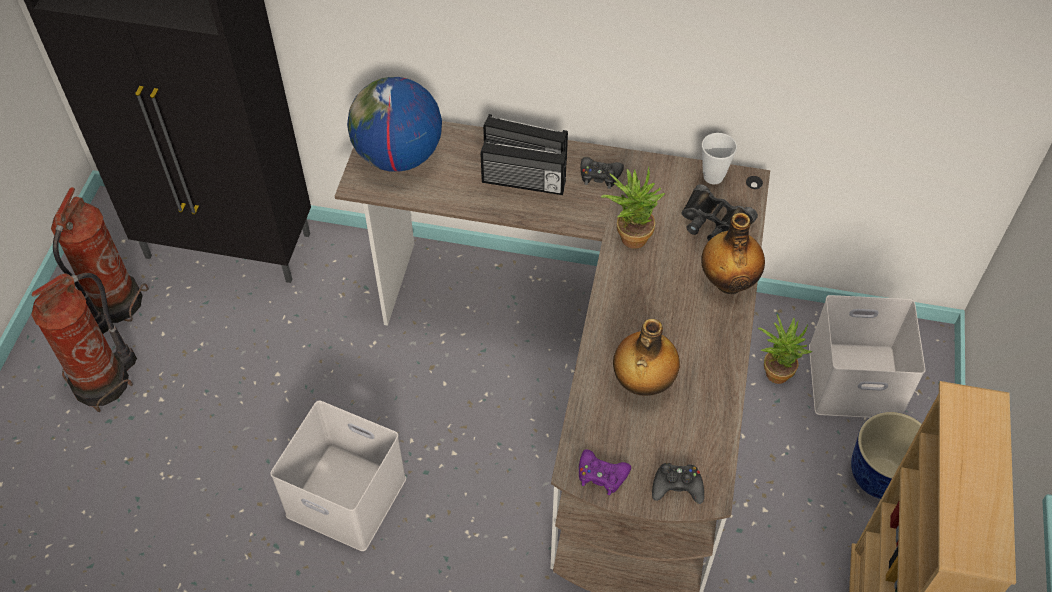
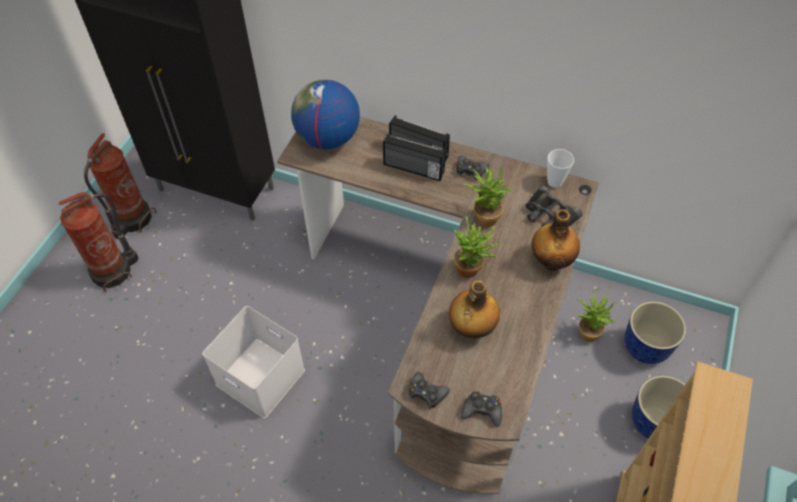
camera: 10 degrees right, 0 degrees up
purple game controller [579,449,631,495] -> black game controller [409,372,450,409]
white storage box [809,295,925,418] -> planter [625,301,686,364]
none -> potted plant [454,216,504,278]

